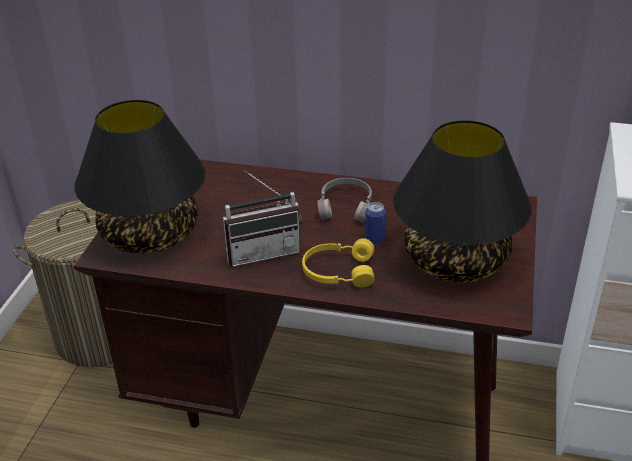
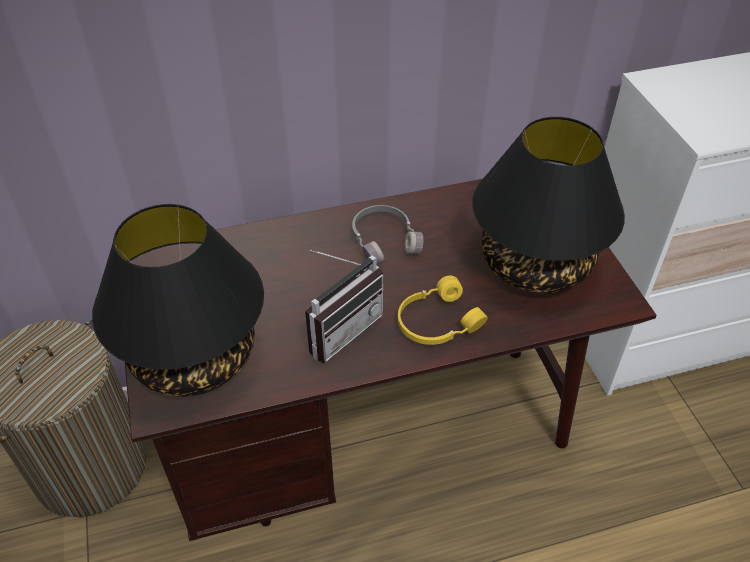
camera: 30 degrees left, 10 degrees up
can [365,202,386,245] -> none

